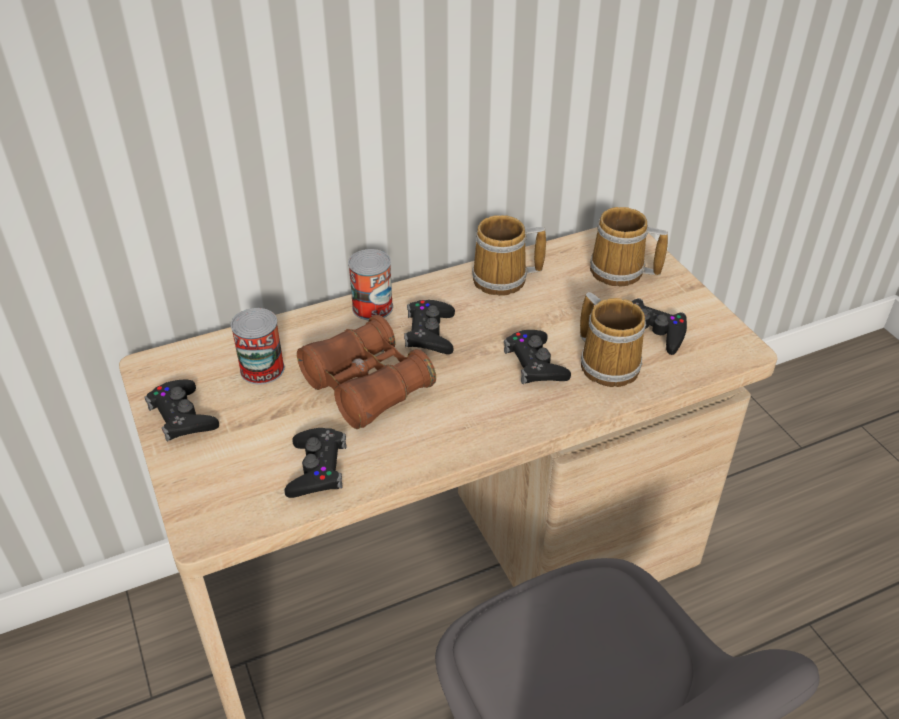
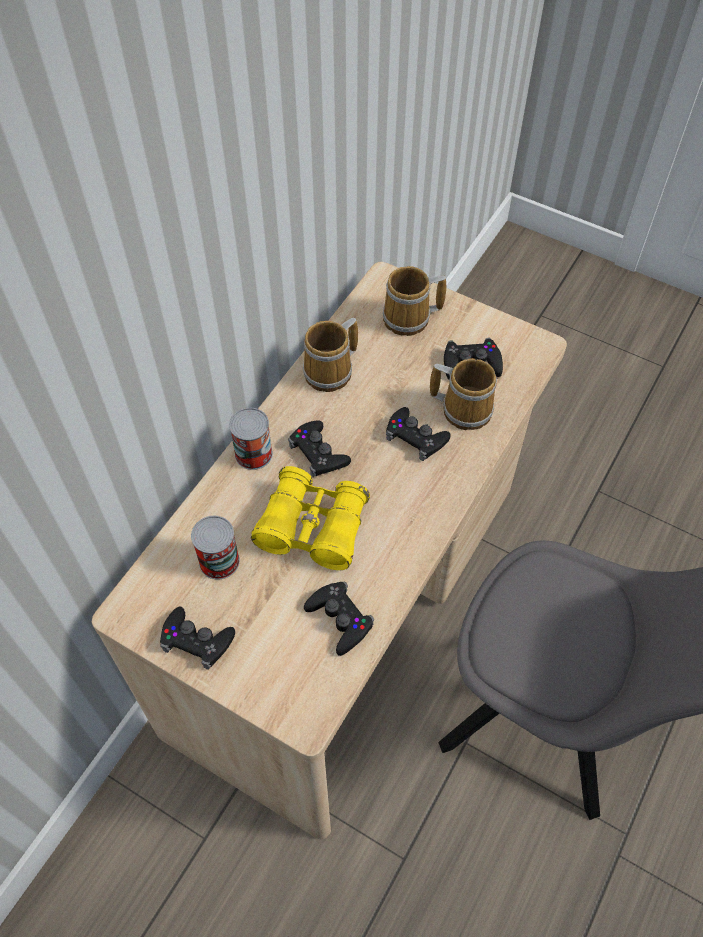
camera: 35 degrees left, 15 degrees up
brown binoculars [297,315,436,429] -> yellow binoculars [251,466,370,570]

